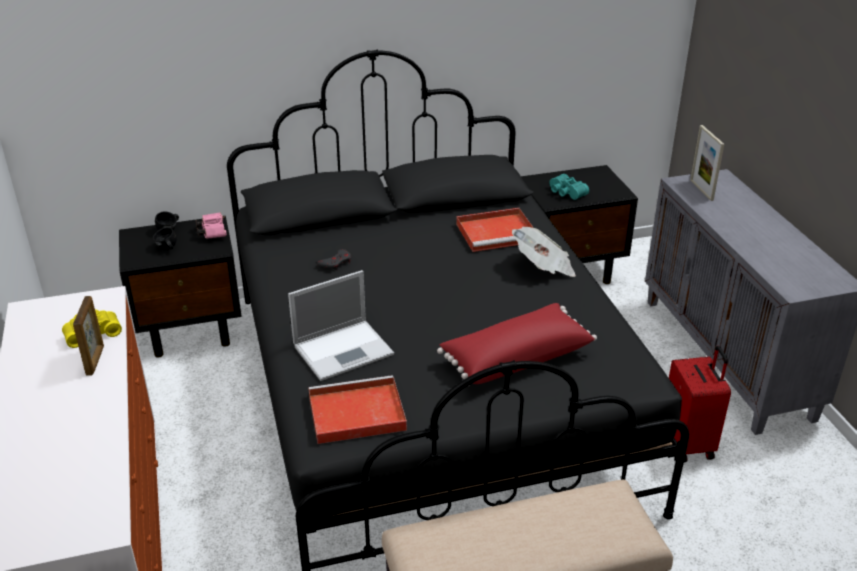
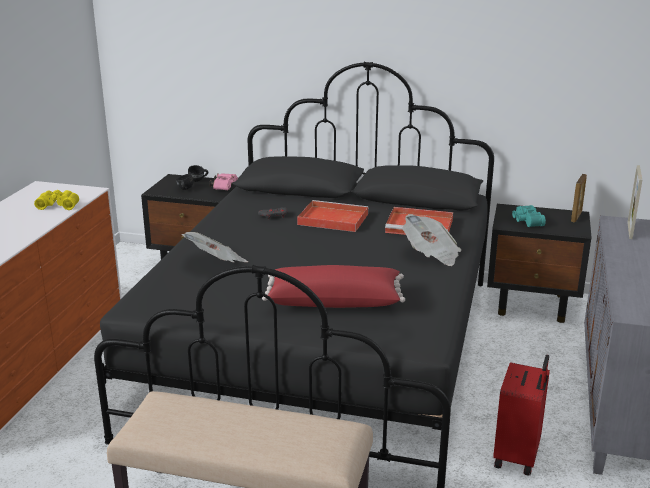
camera: 30 degrees right, 10 degrees down
picture frame [73,296,104,376] -> picture frame moved to [571,174,587,222]
laptop [288,270,394,381] -> newspaper [181,232,249,262]
red tray [309,375,407,444] -> red tray moved to [297,200,369,232]

